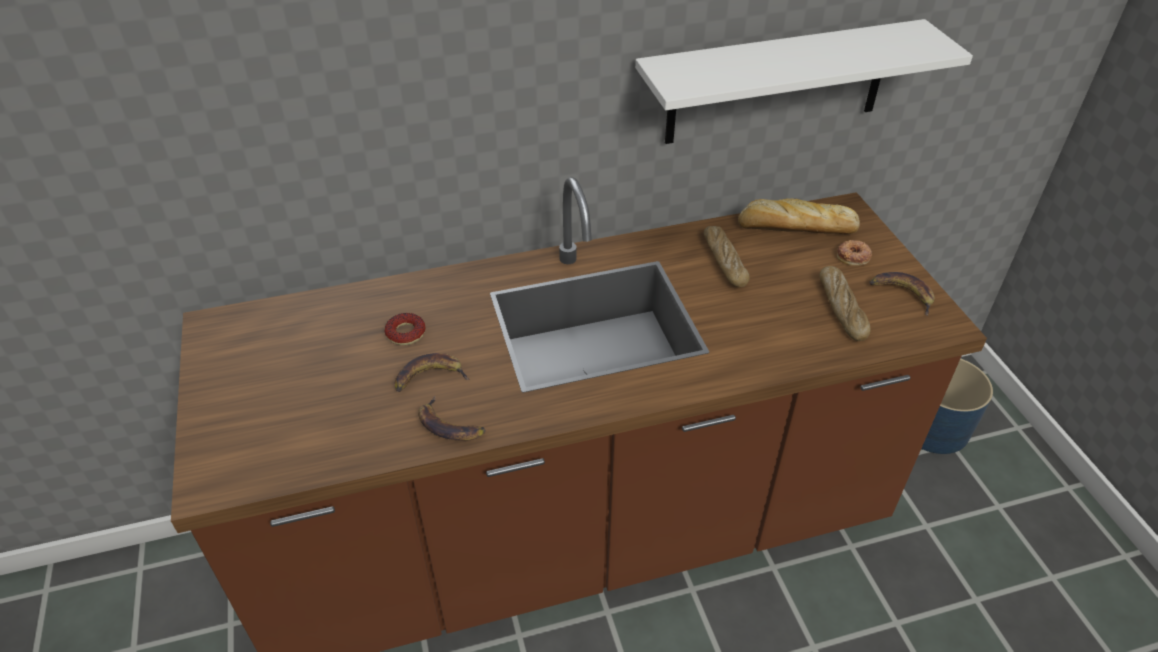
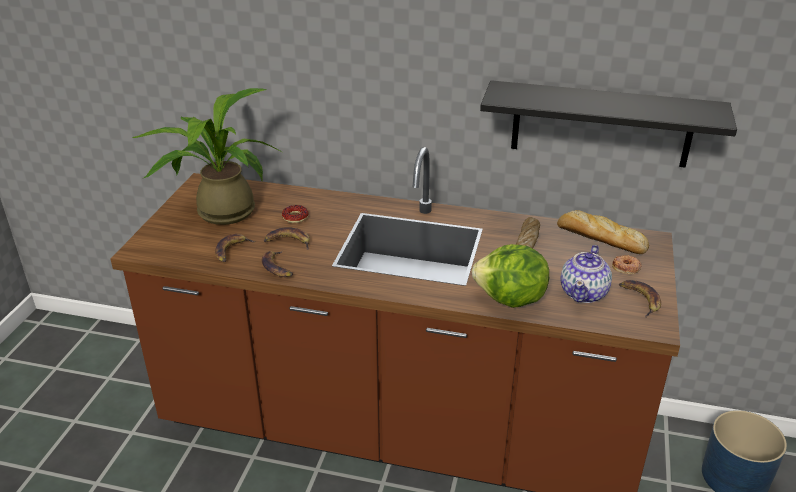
camera: 30 degrees right, 10 degrees down
white shelf [635,19,973,144] -> black shelf [480,80,737,168]
bread [820,266,870,341] -> teapot [560,245,612,303]
none -> potted plant [132,88,282,225]
none -> banana [215,234,256,262]
none -> lettuce [472,244,549,308]

